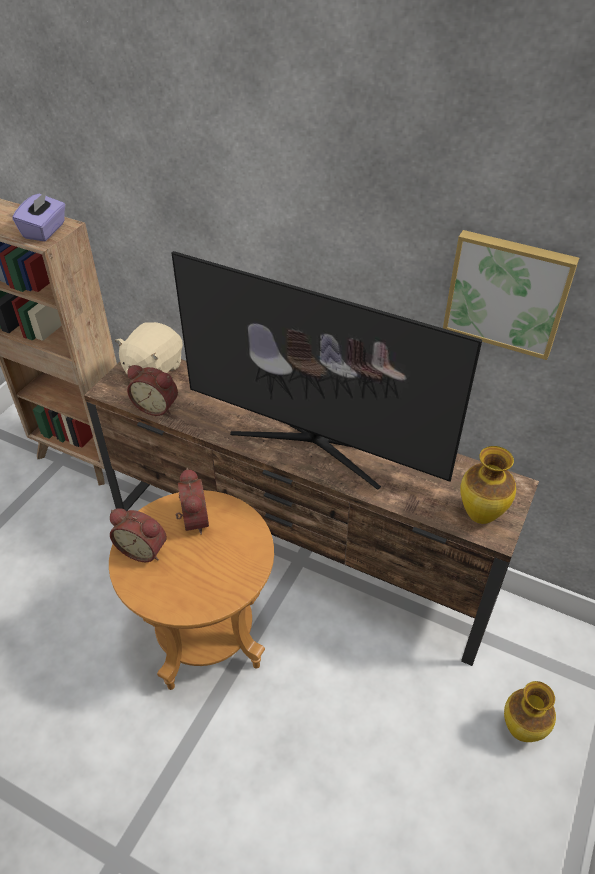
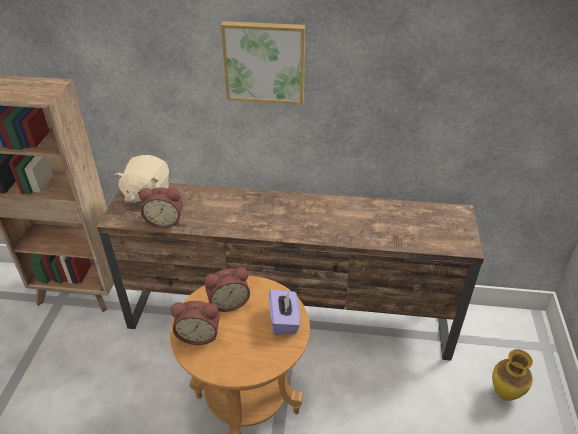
camera: 20 degrees left, 5 degrees down
purple tissue box [13,192,66,241] -> purple tissue box moved to [269,289,300,335]
television [171,251,482,490] -> none
alarm clock [176,468,209,535] -> alarm clock turned 105 degrees clockwise [204,267,250,312]
picture [443,230,579,360] -> picture moved to [221,21,305,105]
vase [460,446,516,524] -> none

